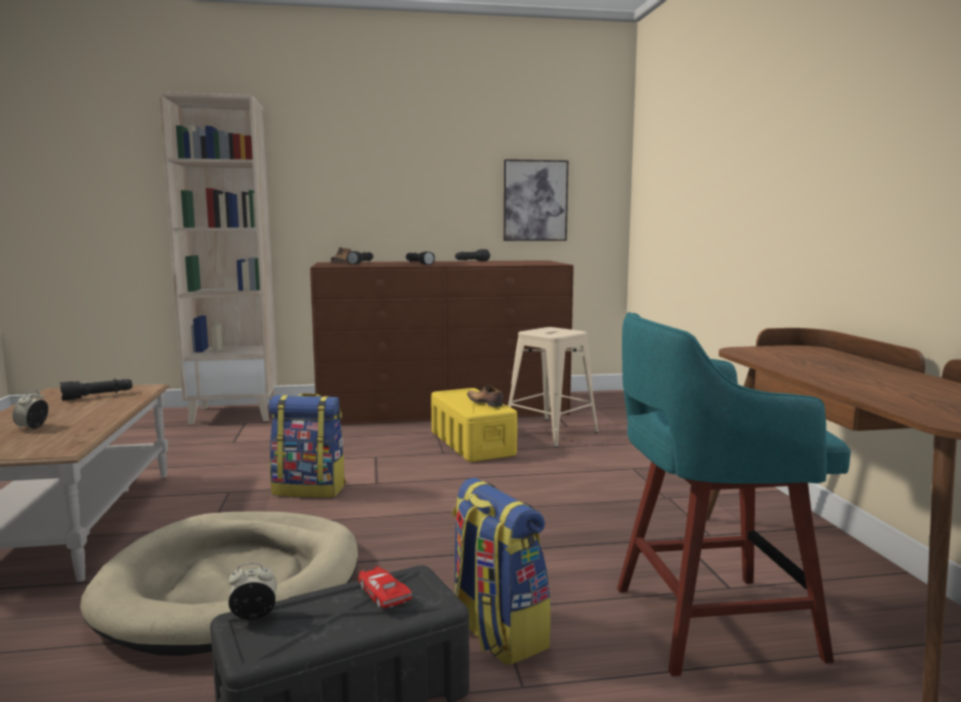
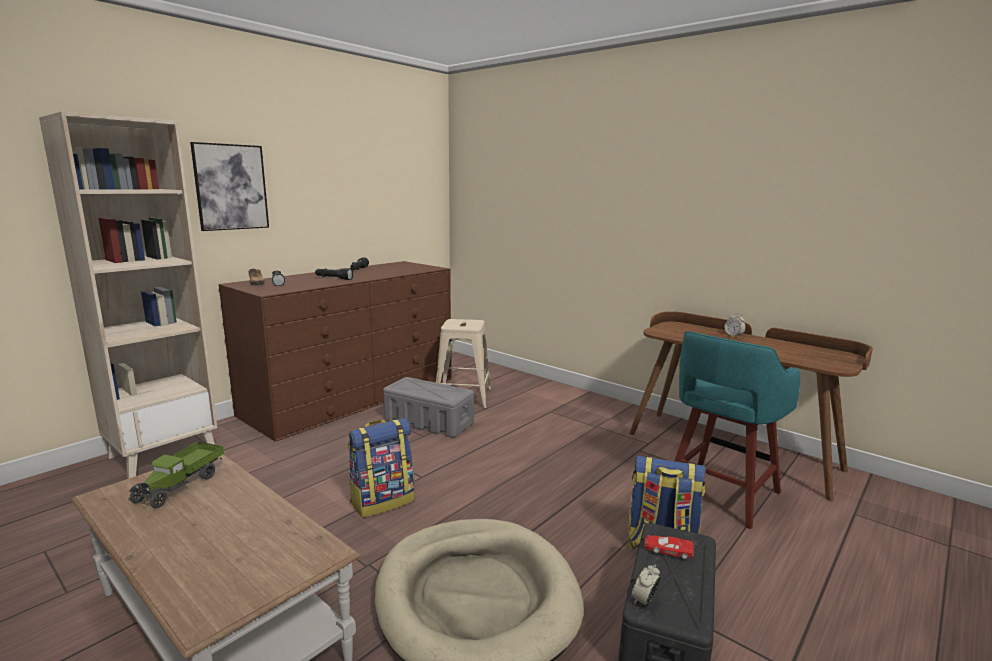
camera: 40 degrees left, 5 degrees up
alarm clock [13,389,48,430] -> alarm clock moved to [725,313,746,338]
black flashlight [60,379,132,401] -> toy truck [128,442,224,508]
yellow storage box [431,388,517,462] -> grey storage box [383,377,474,438]
shoe [467,385,503,407] -> none
picture [504,159,568,241] -> picture moved to [190,142,269,231]

